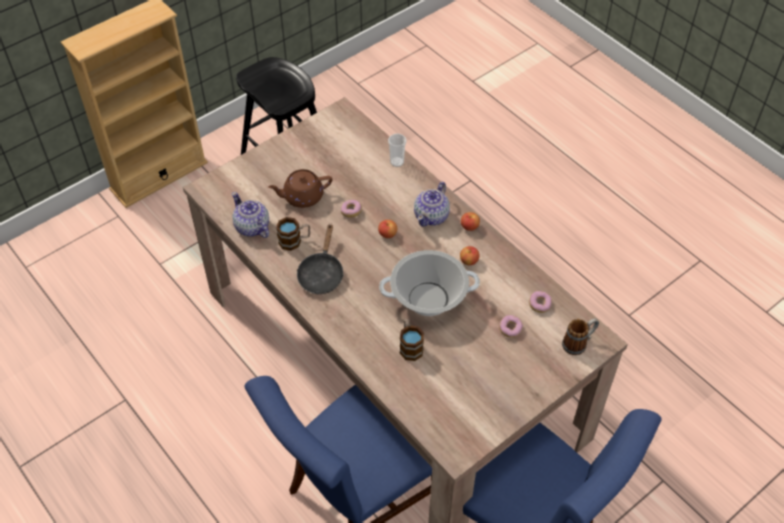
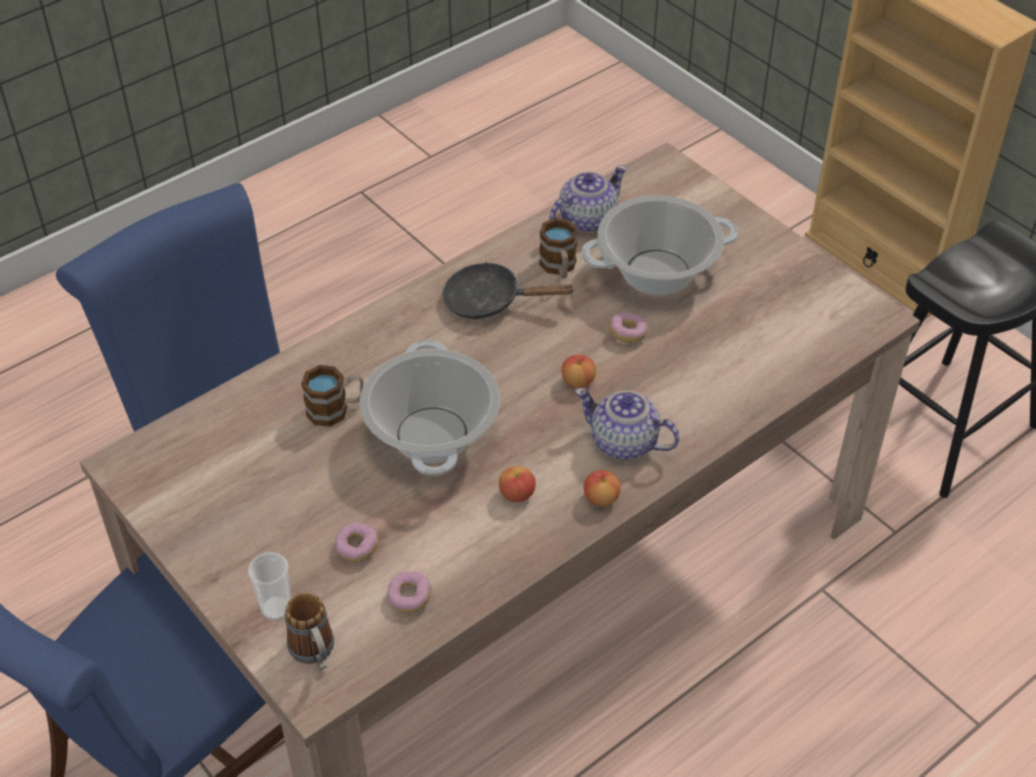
camera: 90 degrees right, 5 degrees down
brown teapot [268,169,332,208] -> cooking pot [582,195,738,295]
cup [388,133,406,167] -> cup moved to [248,552,291,621]

